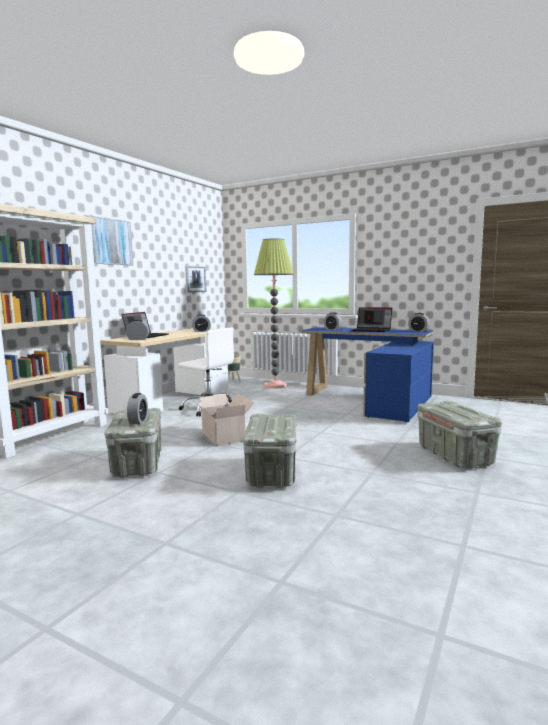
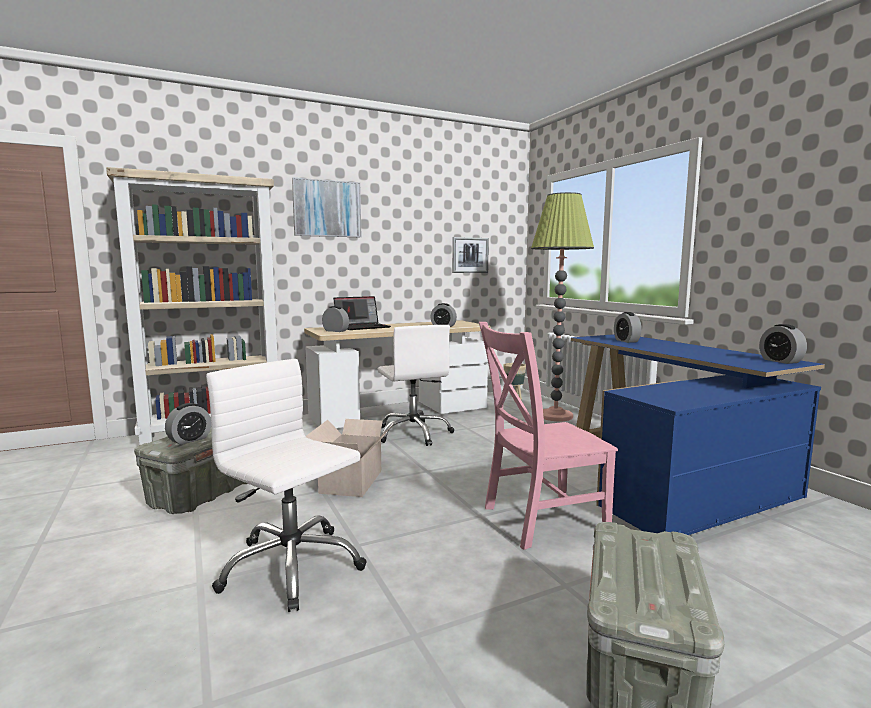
camera: 35 degrees right, 0 degrees up
grey storage box [243,414,296,488] -> white office chair [206,359,367,612]
laptop [351,307,392,332] -> none
none -> pink chair [479,322,618,550]

